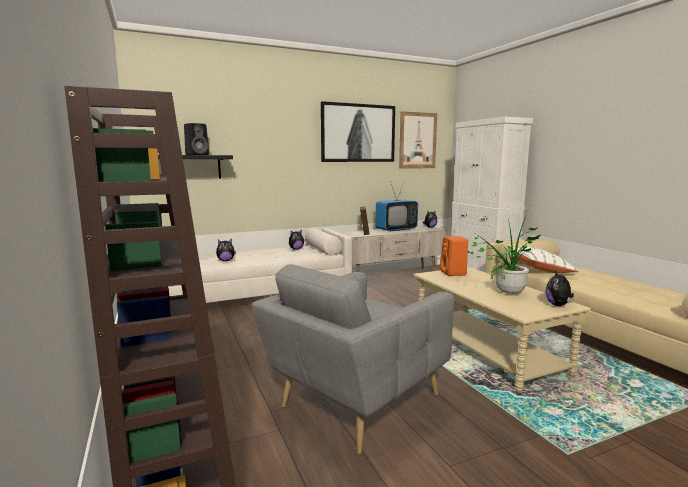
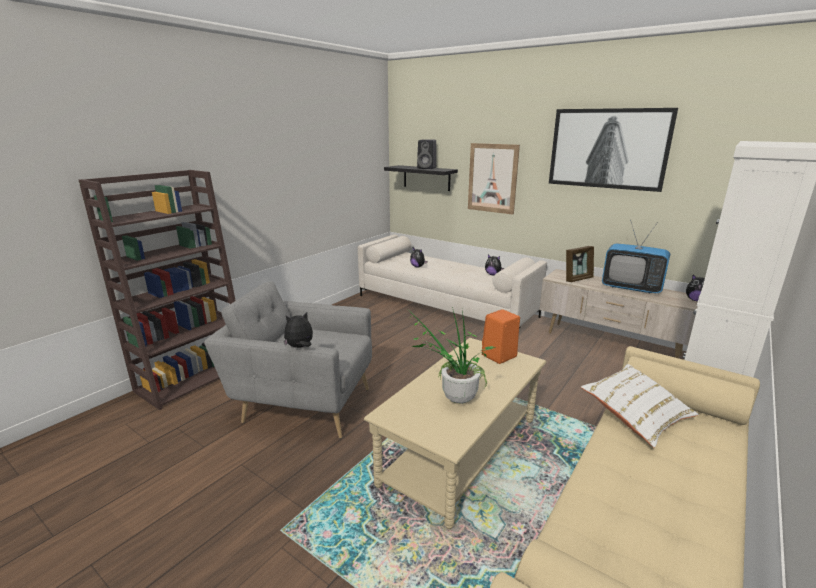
camera: 60 degrees right, 10 degrees up
picture [399,111,437,169] -> picture moved to [468,143,520,215]
plush toy [545,271,574,306] -> plush toy moved to [284,312,313,348]

